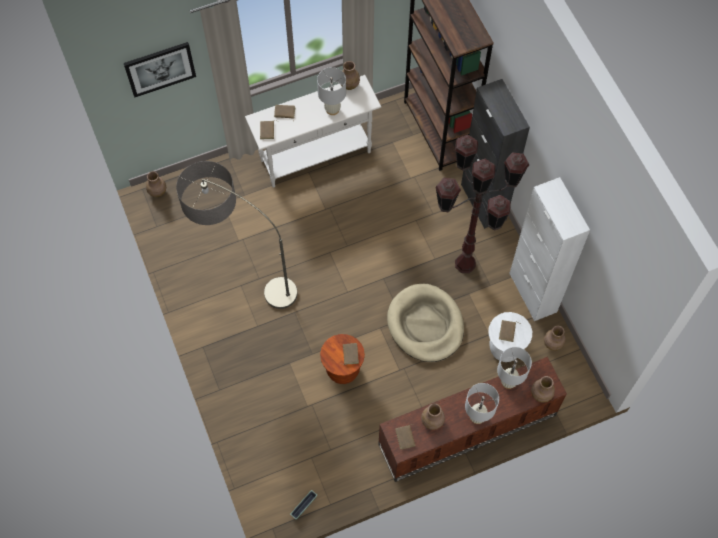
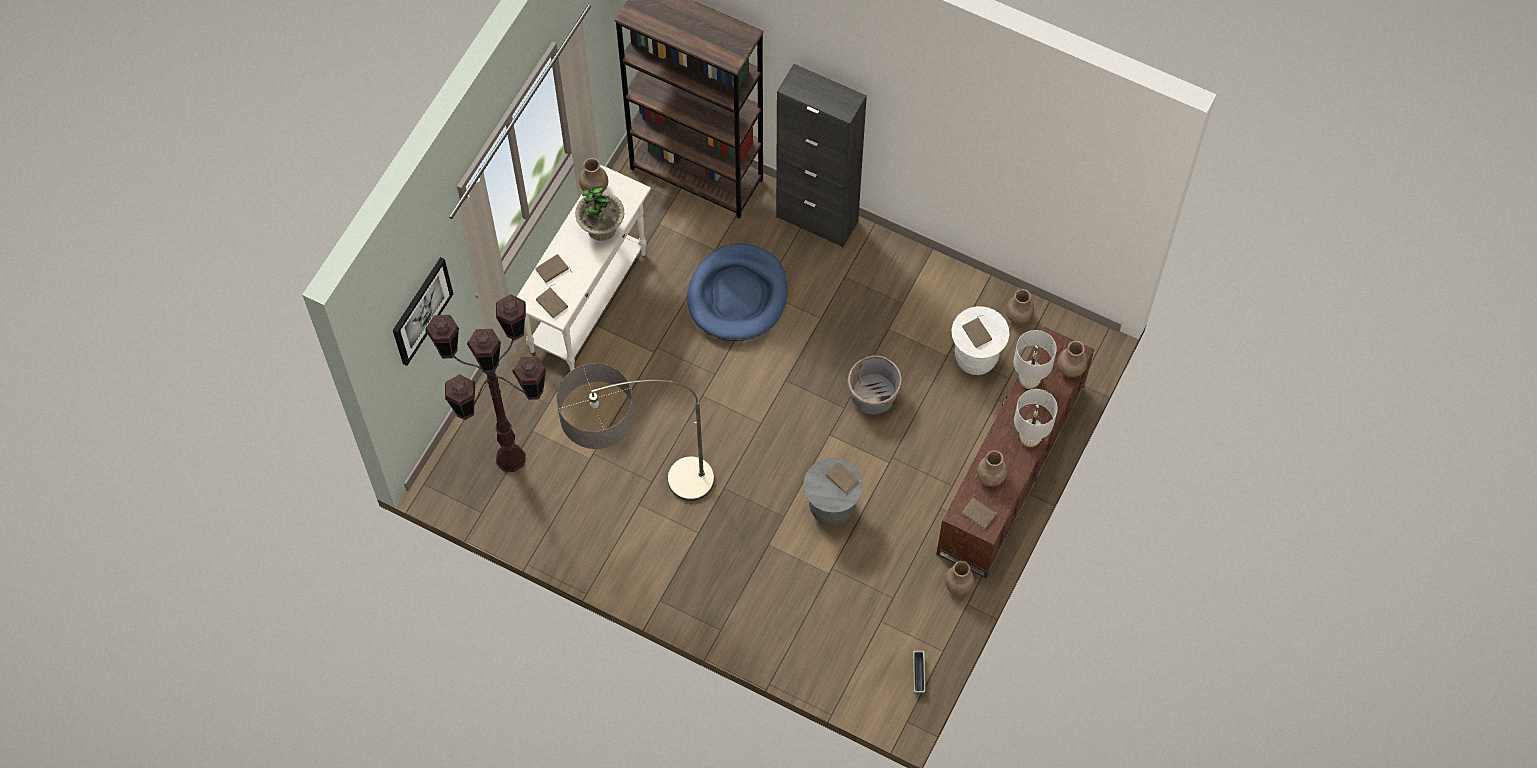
camera: 40 degrees left, 0 degrees up
brown vase [146,171,166,197] -> brown vase moved to [944,561,974,595]
white table lamp [317,67,346,115] -> potted plant [575,184,625,241]
brown stool [320,334,365,384] -> grey stool [804,458,863,527]
beige dog bed [387,284,464,362] -> grey planter [847,355,902,415]
brown floor lamp [435,135,529,273] -> brown floor lamp moved to [425,294,547,472]
white cabinet [509,177,590,321] -> none
none -> blue dog bed [687,244,788,341]

